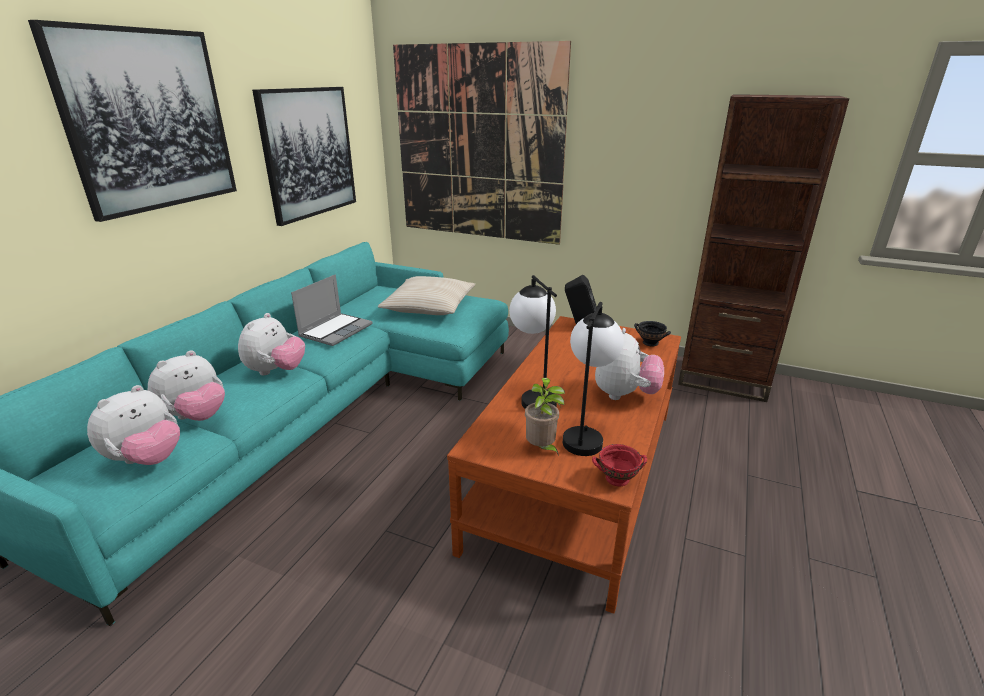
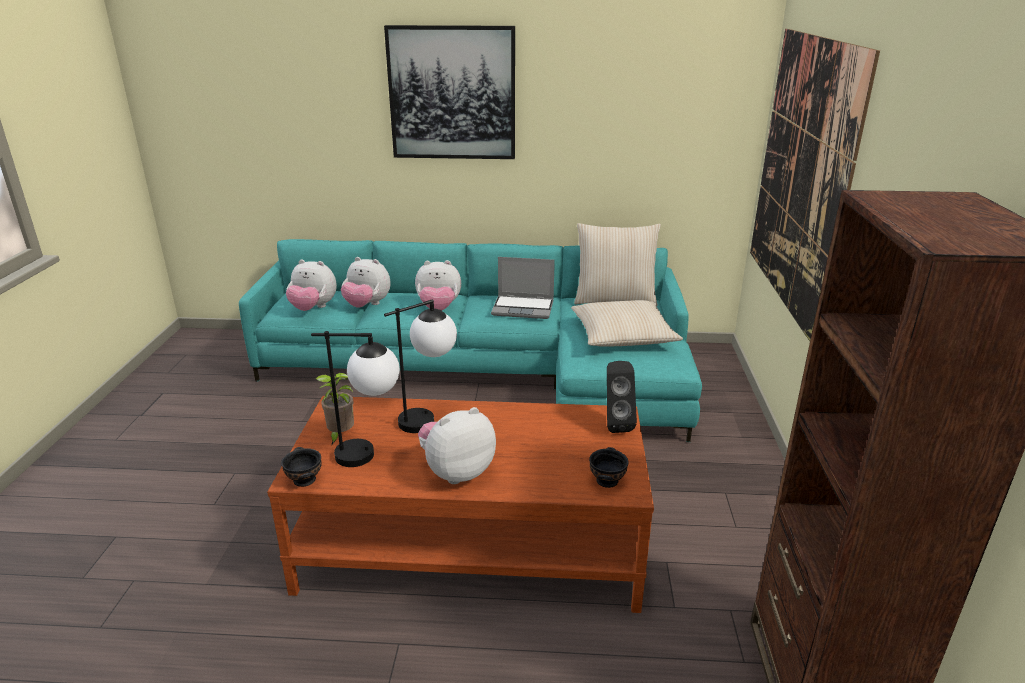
camera: 70 degrees right, 0 degrees up
picture [252,87,356,226] -> none
red bowl [592,444,647,486] -> black bowl [281,447,322,487]
plush toy [595,328,664,400] -> plush toy turned 150 degrees clockwise [418,407,496,484]
none -> beige pillow [574,223,661,306]

